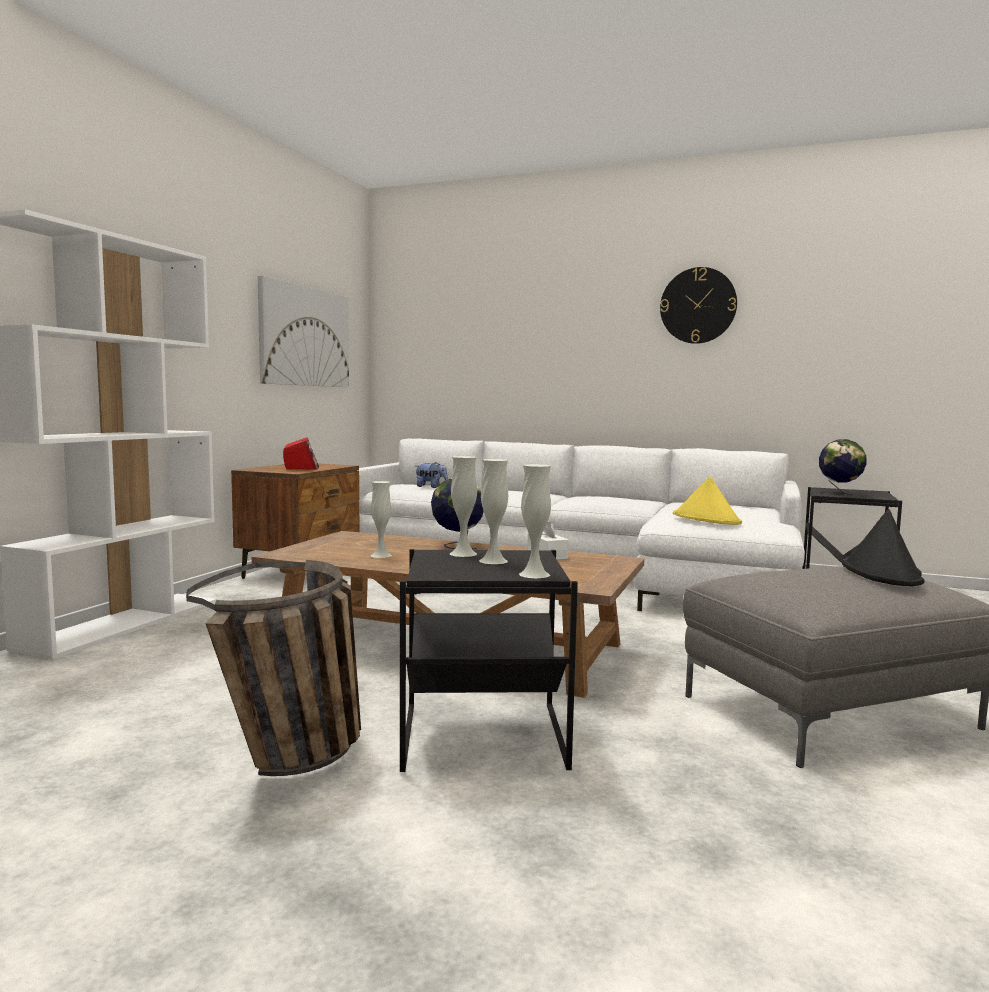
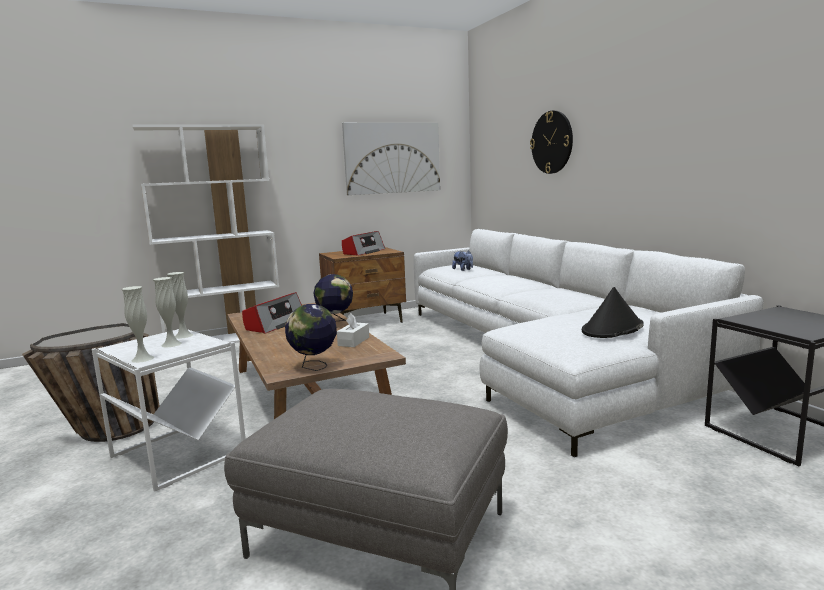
camera: 45 degrees right, 5 degrees up
white vase [370,481,392,558] -> radio [242,292,302,334]
black side table [400,549,578,772] -> white side table [92,329,246,491]
wall clock [660,267,737,344] -> wall clock moved to [530,111,573,174]
yellow hat [673,476,742,525] -> none
globe [819,439,866,495] -> globe moved to [285,304,337,371]
black hat [842,509,924,586] -> black hat moved to [582,287,644,338]

